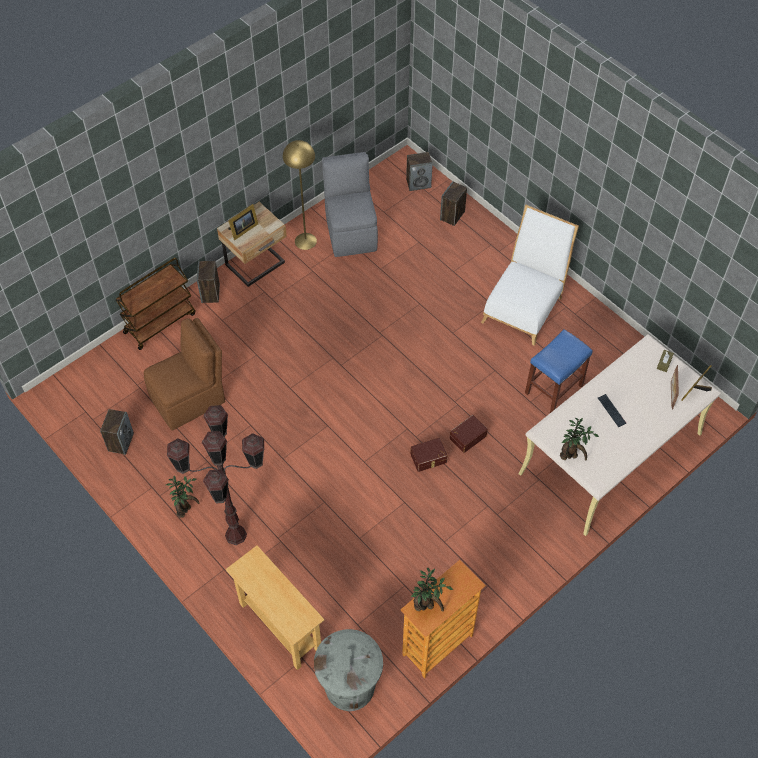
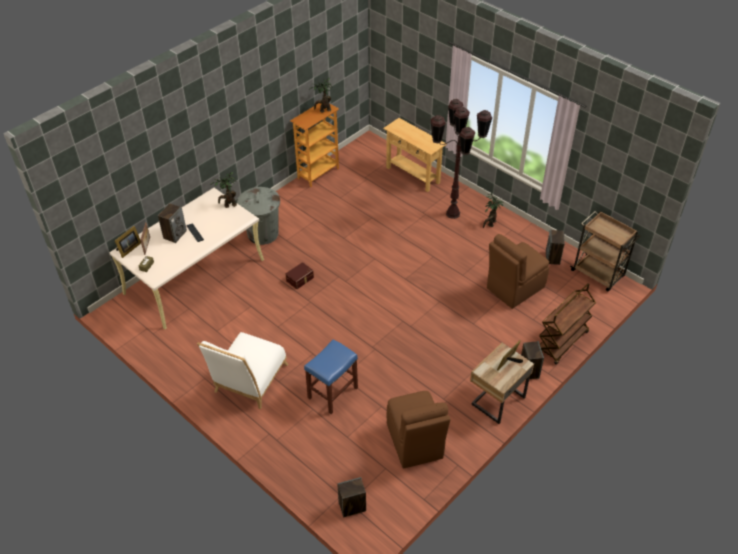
camera: 175 degrees right, 10 degrees down
yellow floor lamp [283,140,317,250] -> none
grey trash can [314,629,383,711] -> grey trash can moved to [237,187,280,245]
grey chair [322,152,378,257] -> brown chair [387,391,450,468]
brown storage box [410,438,447,472] -> none
speaker [440,181,467,226] -> speaker moved to [158,203,187,243]
blue stool [525,329,592,413] -> blue stool moved to [304,339,358,414]
none -> brown cart [570,211,641,291]

